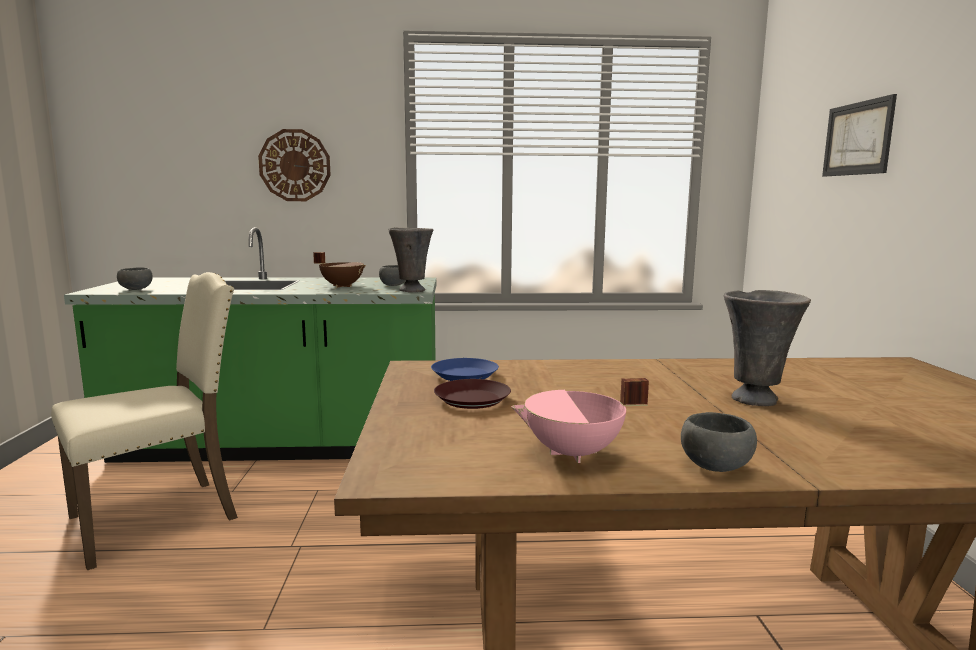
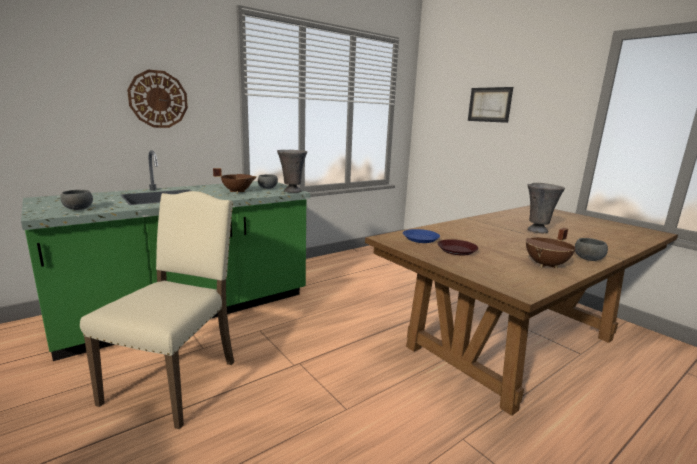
camera: 35 degrees left, 5 degrees up
pink cooking pot [512,378,649,463] -> brown cooking pot [526,228,576,268]

